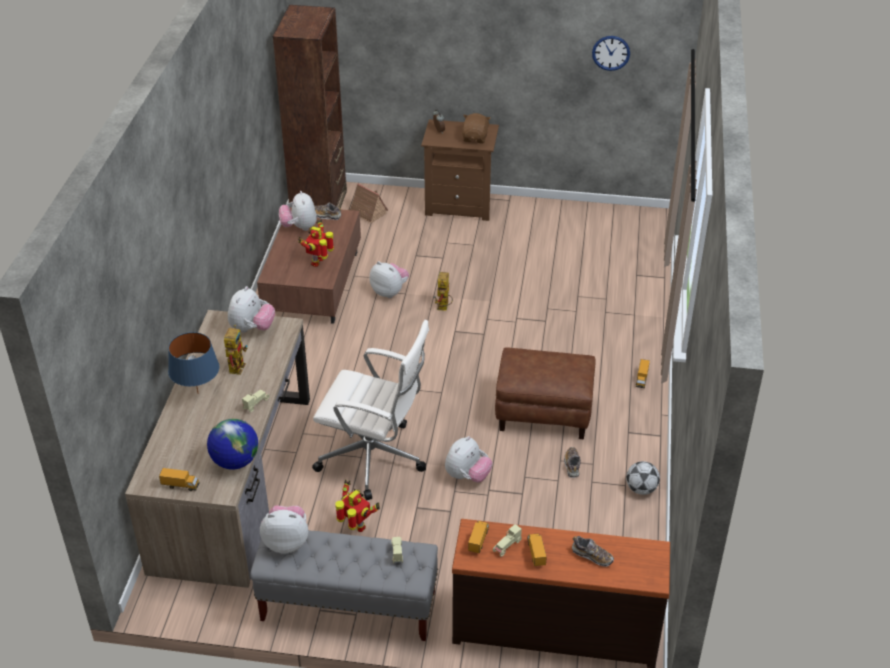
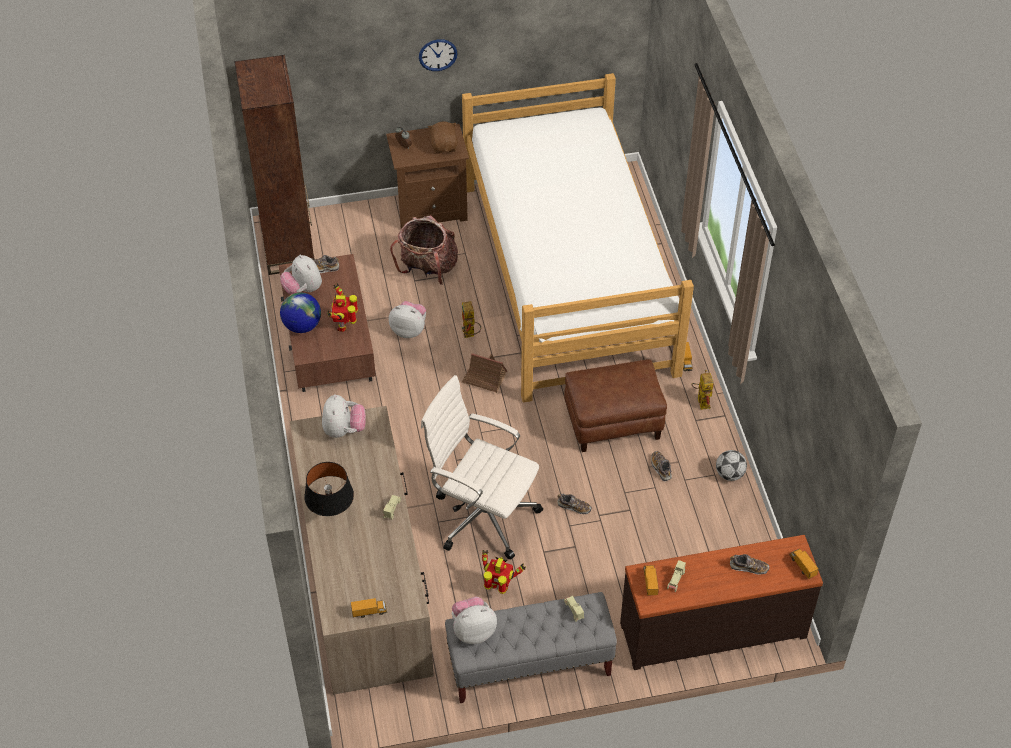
camera: 20 degrees left, 10 degrees up
blue table lamp [168,332,219,394] -> black table lamp [304,462,354,516]
globe [207,419,258,470] -> globe moved to [280,292,321,333]
toy robot [224,325,248,375] -> toy robot moved to [691,370,713,410]
white office chair [312,320,429,500] -> white office chair turned 150 degrees counterclockwise [421,375,543,560]
toy house [349,183,388,223] -> toy house moved to [462,353,507,393]
plush toy [445,436,492,482] -> shoe [557,494,592,514]
toy truck [527,534,547,566] -> toy truck moved to [790,549,819,579]
wall clock [592,36,630,71] -> wall clock moved to [419,39,458,71]
none -> backpack [390,215,458,285]
none -> bed [462,73,694,403]

